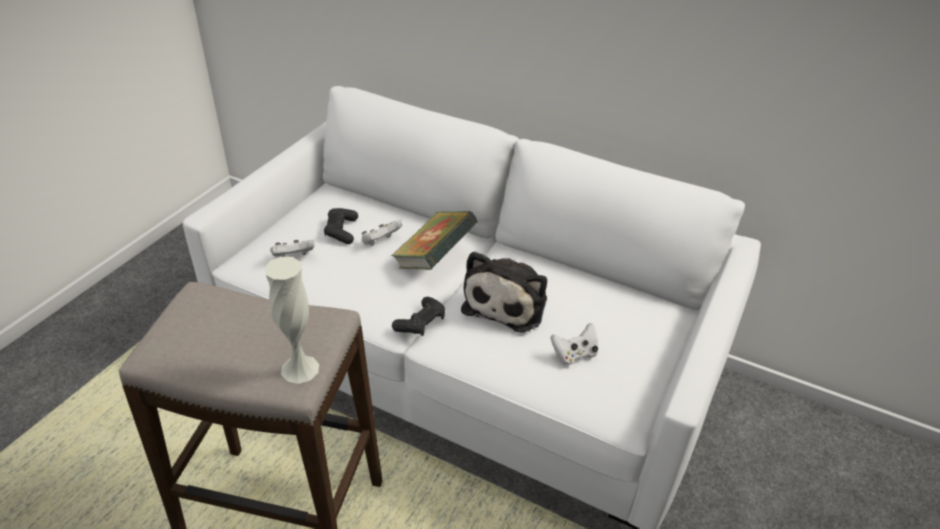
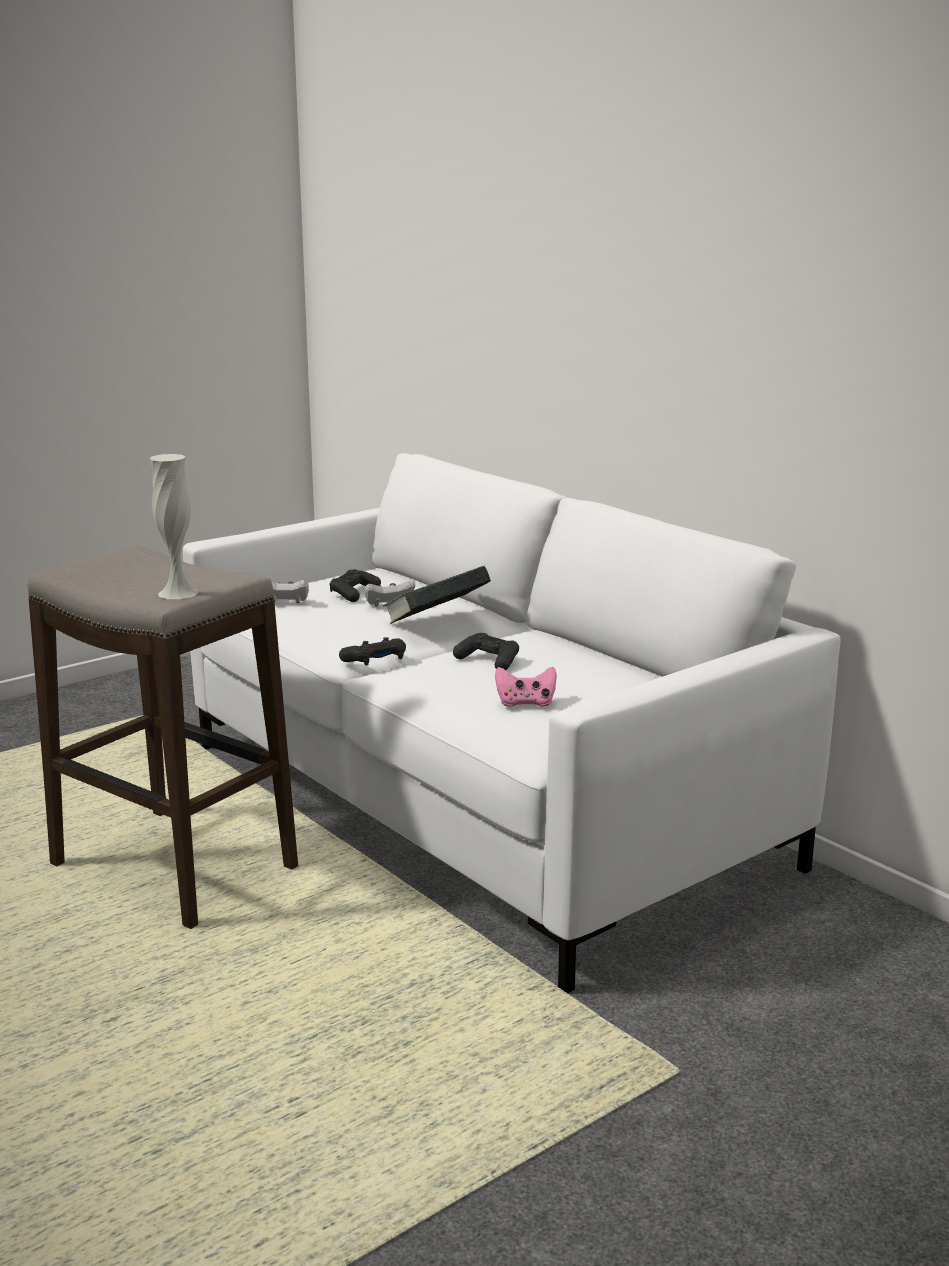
camera: 25 degrees right, 20 degrees down
plush toy [461,251,547,333] -> black game controller [453,633,519,670]
white game controller [550,323,598,365] -> pink game controller [495,667,557,707]

